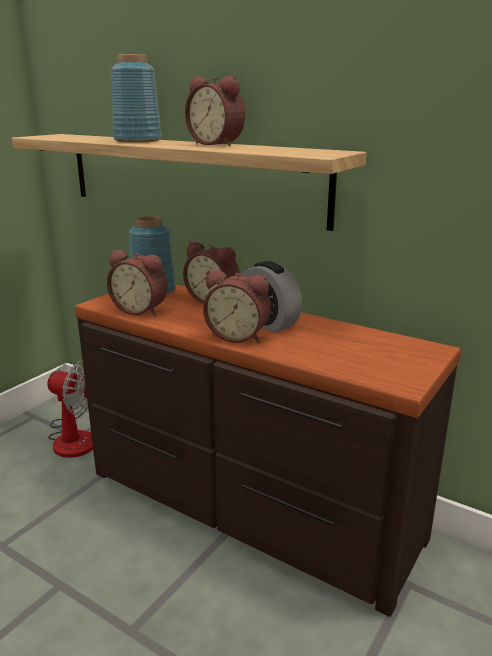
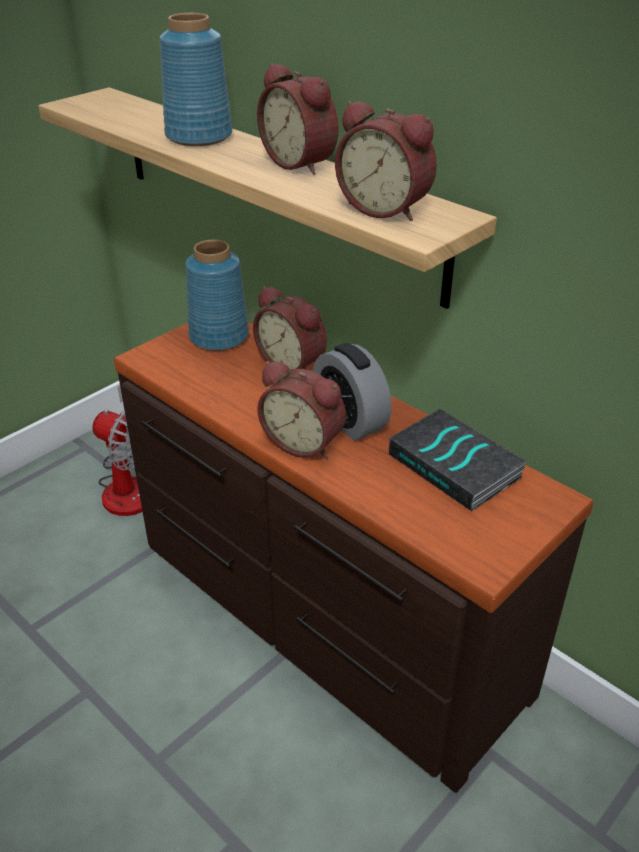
camera: 10 degrees right, 15 degrees up
alarm clock [107,250,168,316] -> alarm clock moved to [335,101,437,221]
none -> book [389,409,527,511]

